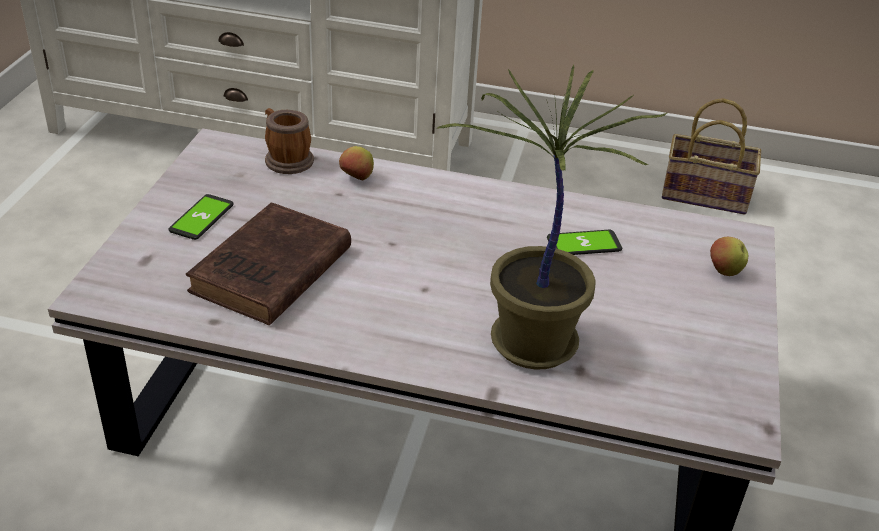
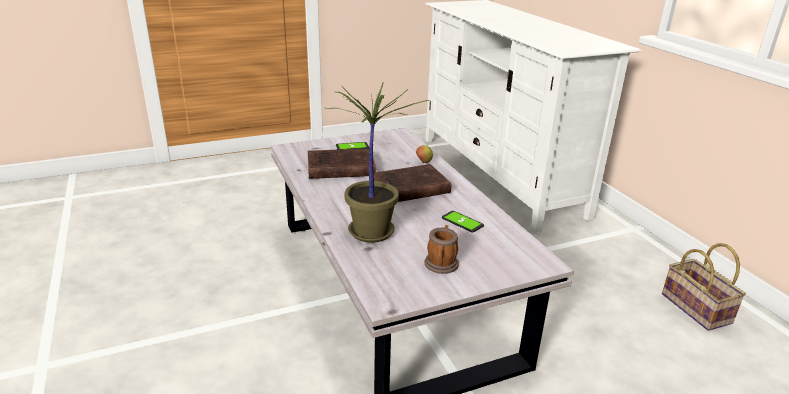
camera: 55 degrees right, 10 degrees down
mug [265,108,314,174] -> mug moved to [425,225,459,274]
apple [710,237,748,276] -> none
none -> brown book [373,164,451,202]

